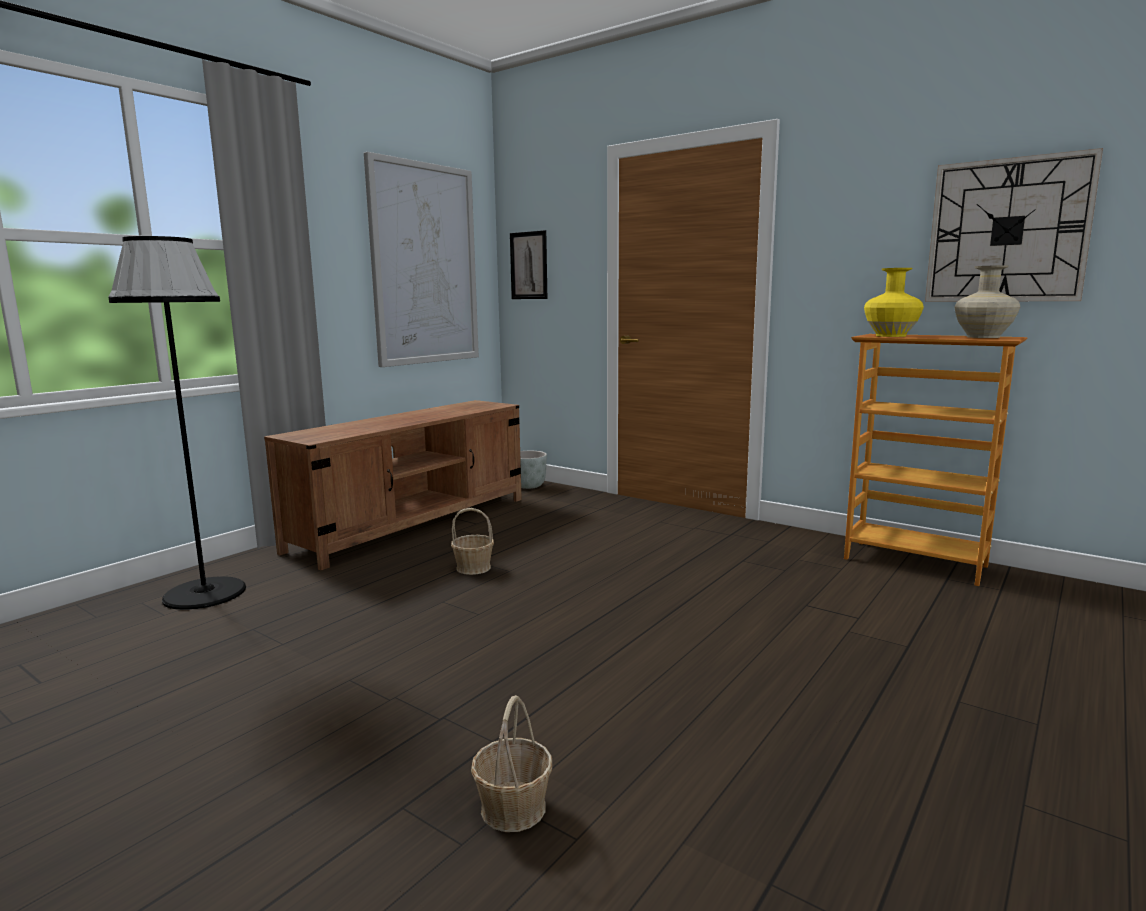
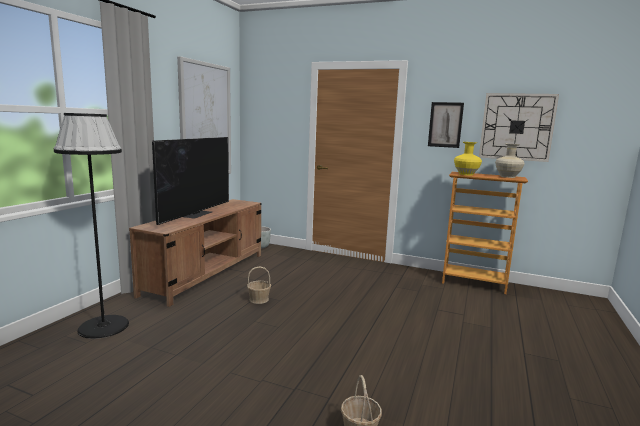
camera: 15 degrees left, 0 degrees up
picture [510,230,547,299] -> picture moved to [428,102,464,148]
none -> television [152,137,229,225]

